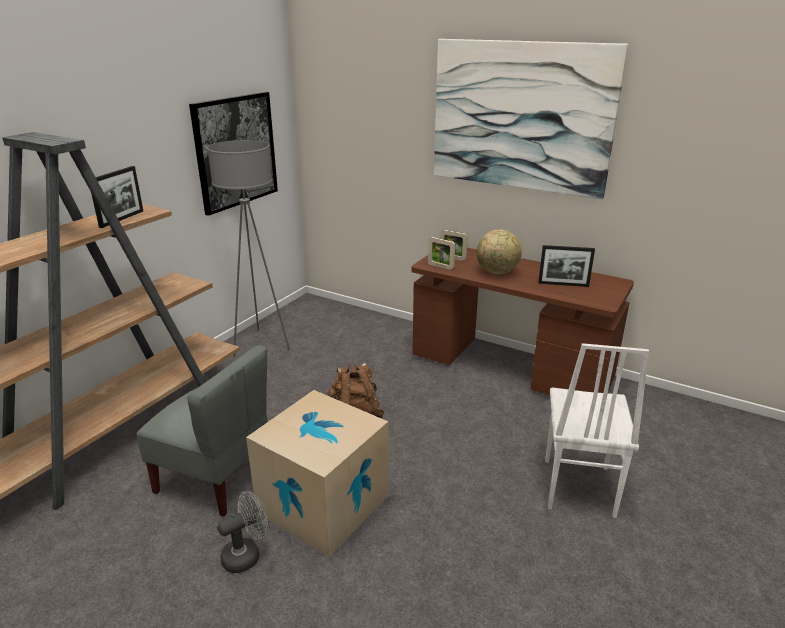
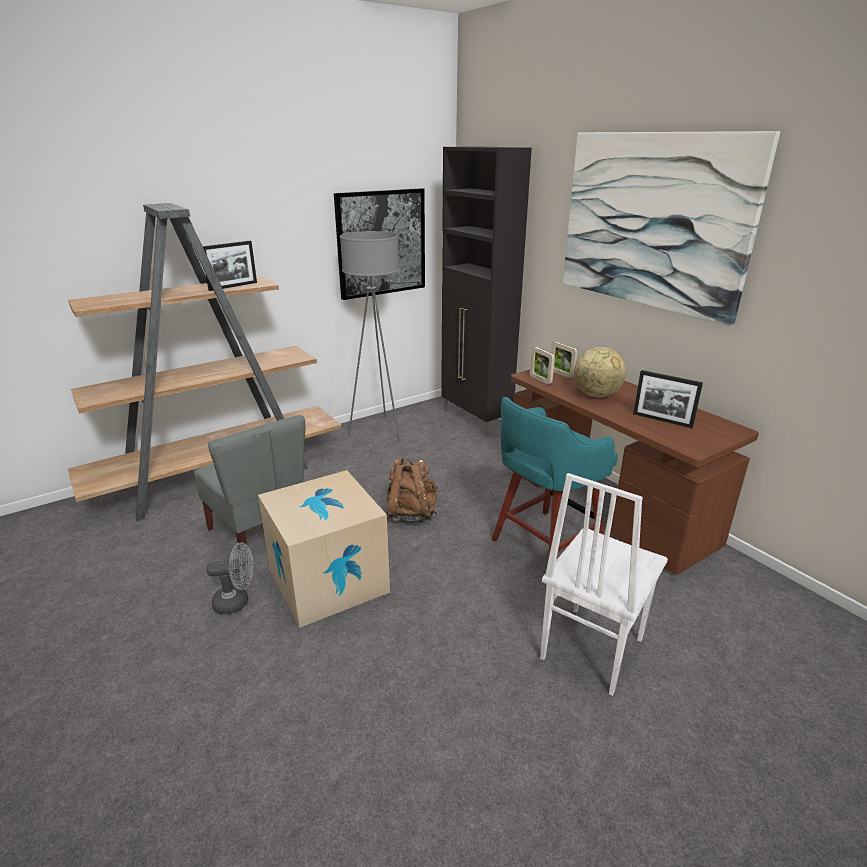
camera: 25 degrees right, 0 degrees up
none -> black cabinet [441,146,532,437]
none -> turquoise stool [491,397,618,554]

